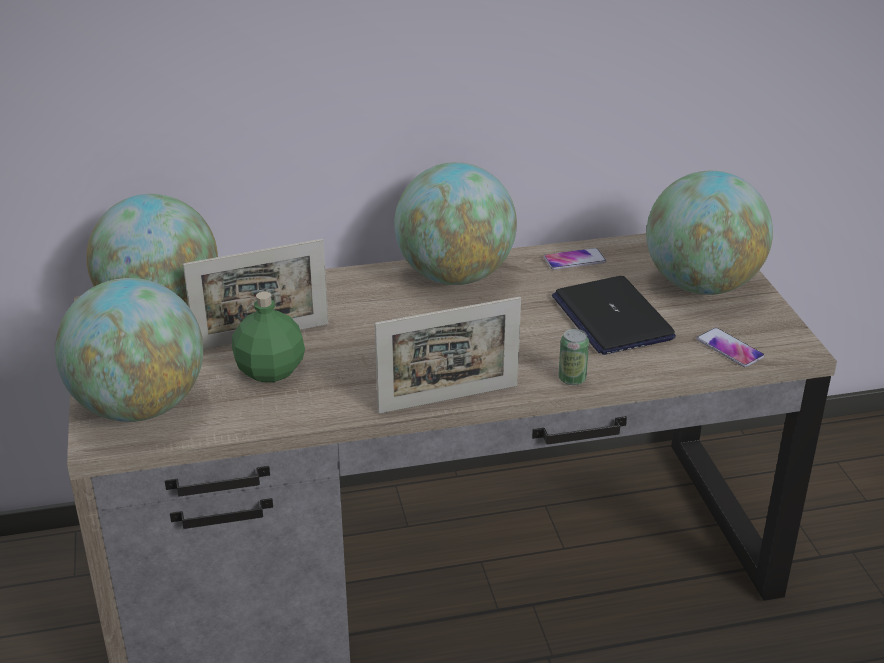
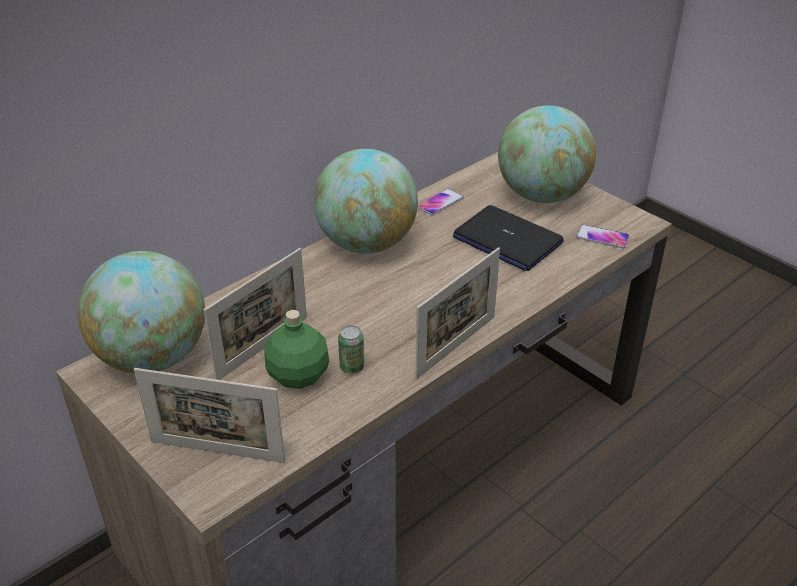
camera: 30 degrees left, 5 degrees up
globe [55,278,203,422] -> picture frame [134,368,285,463]
can [558,329,589,385] -> can moved to [338,325,364,374]

